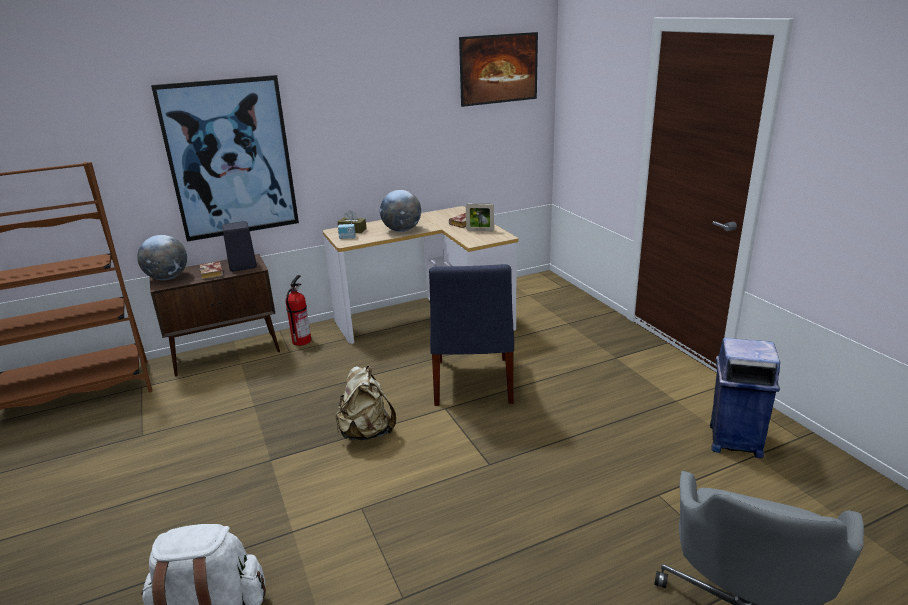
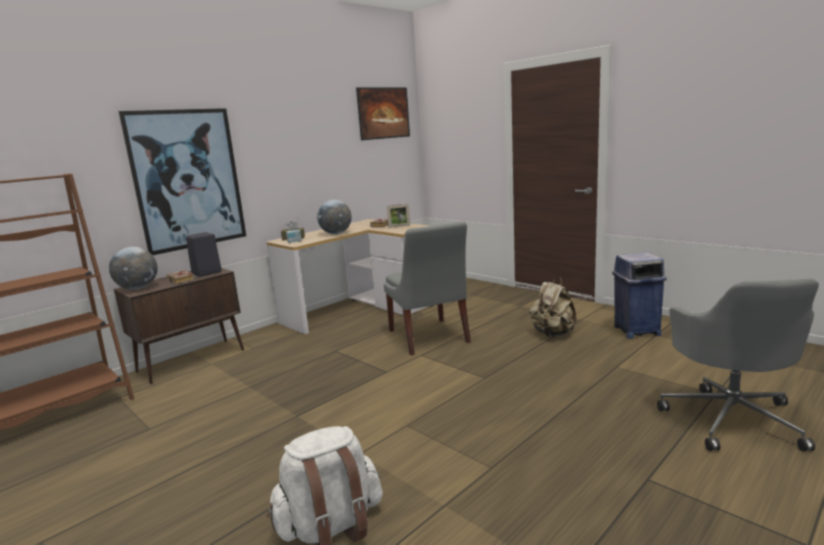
camera: 20 degrees left, 10 degrees down
fire extinguisher [286,275,311,346] -> none
beige backpack [336,366,396,440] -> beige backpack moved to [530,277,576,337]
blue chair [429,264,514,406] -> grey chair [384,222,471,355]

